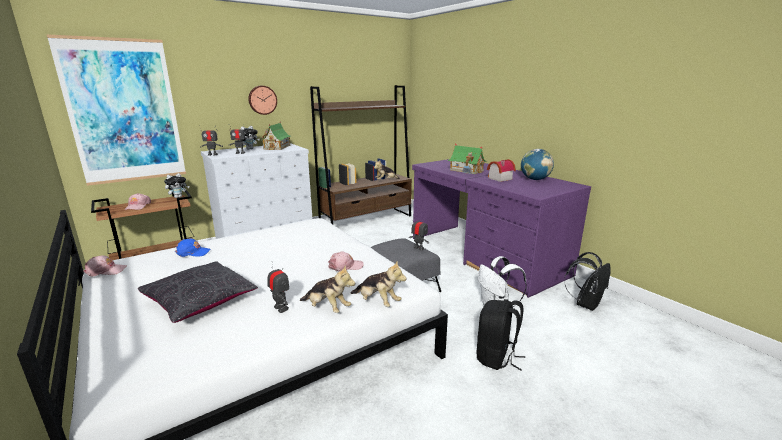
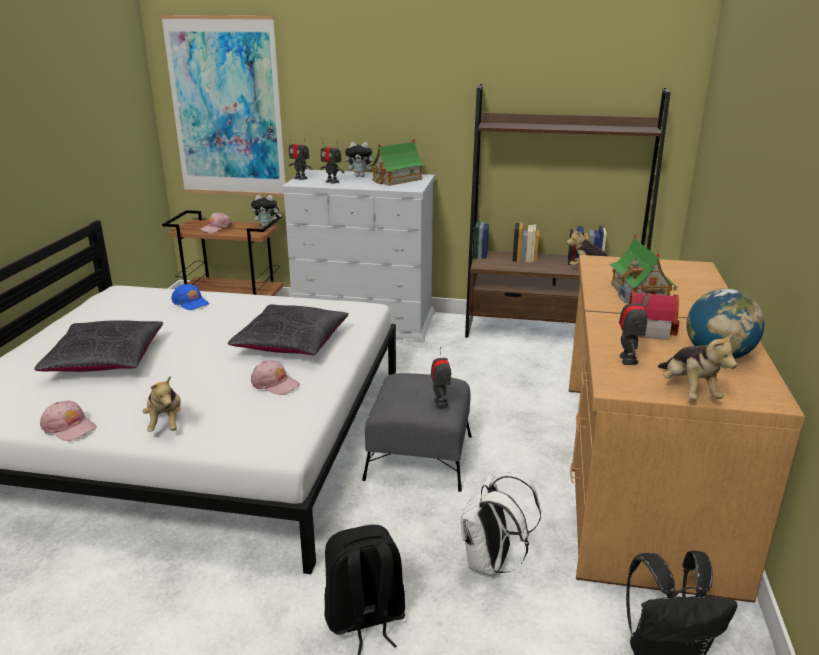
camera: 45 degrees right, 5 degrees up
pink cap [83,255,127,277] -> pink cap moved to [40,401,97,441]
wall clock [248,86,277,115] -> none
toy robot [267,261,289,313] -> toy robot moved to [619,290,648,365]
plush toy [350,261,407,307] -> plush toy moved to [658,332,737,399]
purple desk [412,159,591,298] -> brown desk [569,255,805,603]
none -> black pillow [227,304,349,355]

